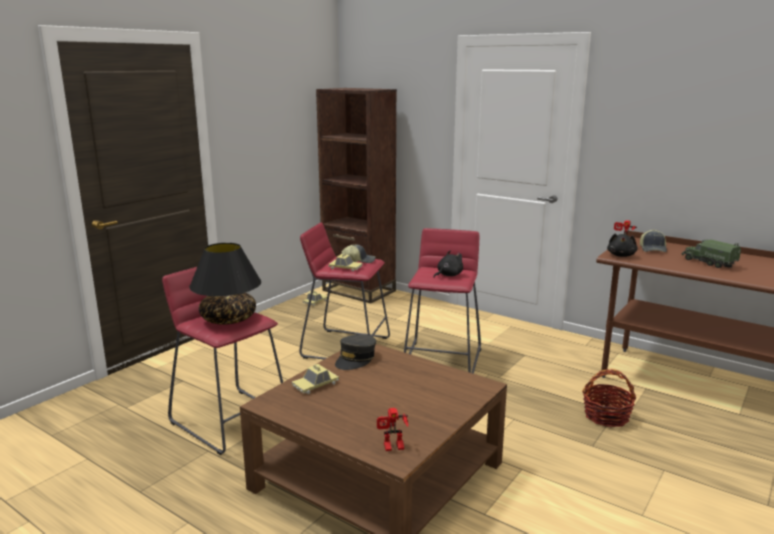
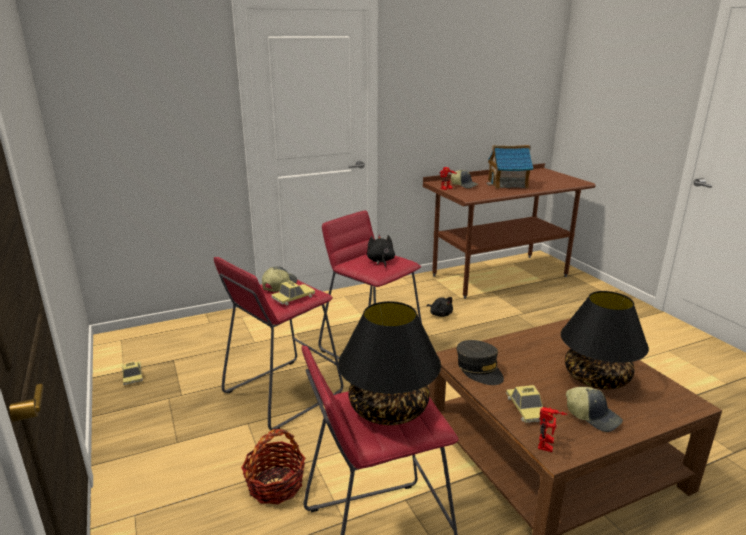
camera: 60 degrees left, 5 degrees up
brown bookcase [316,88,397,303] -> none
toy robot [377,408,408,451] -> toy robot moved to [538,407,567,452]
basket [582,369,636,427] -> basket moved to [241,429,305,504]
black plush toy [607,233,637,257] -> black plush toy moved to [427,297,453,317]
toy truck [682,239,741,268] -> toy house [486,145,533,189]
none -> black table lamp [561,291,649,389]
none -> cap [566,387,623,432]

